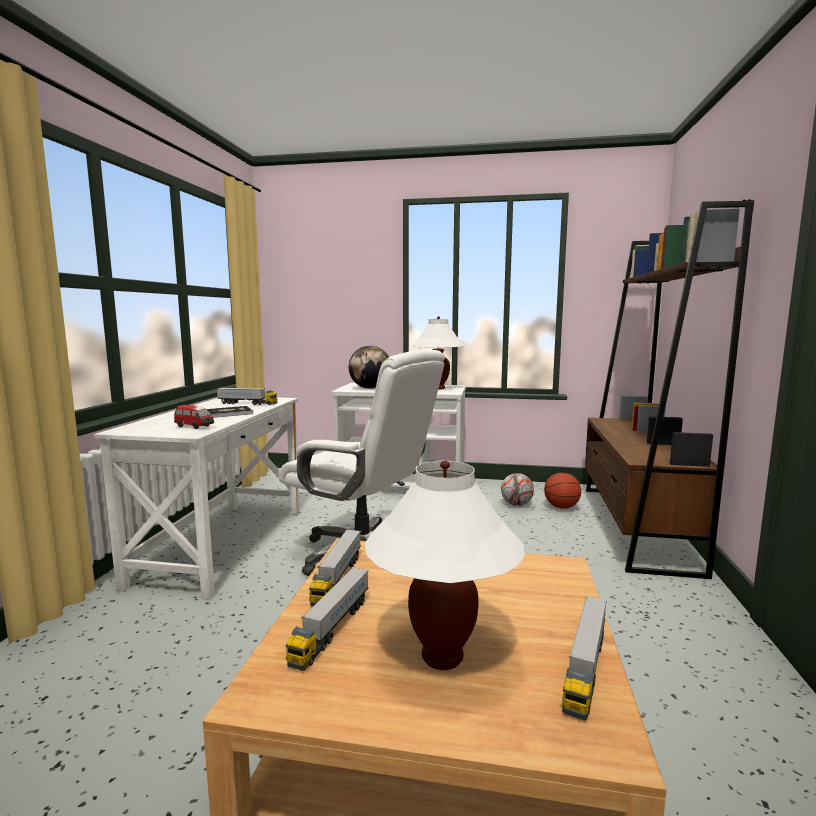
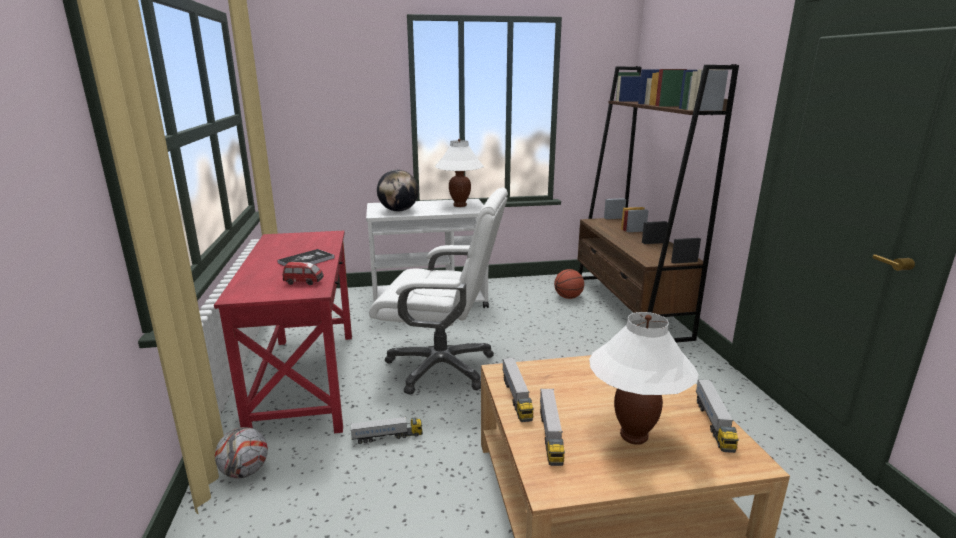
camera: 20 degrees left, 10 degrees up
white desk [93,397,299,600] -> red desk [214,231,352,433]
toy truck [217,388,278,405] -> toy truck moved to [351,417,423,444]
football [501,473,534,506] -> football moved to [215,427,268,478]

